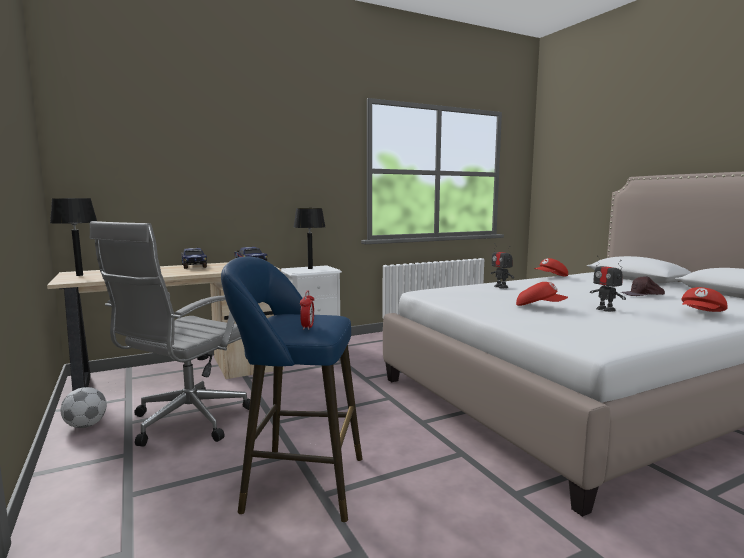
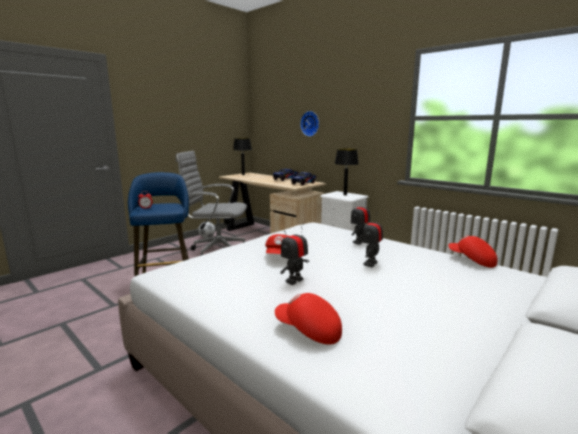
camera: 70 degrees right, 5 degrees up
brown cap [621,276,665,296] -> none
none -> wall clock [300,111,319,137]
none -> toy robot [362,212,383,267]

